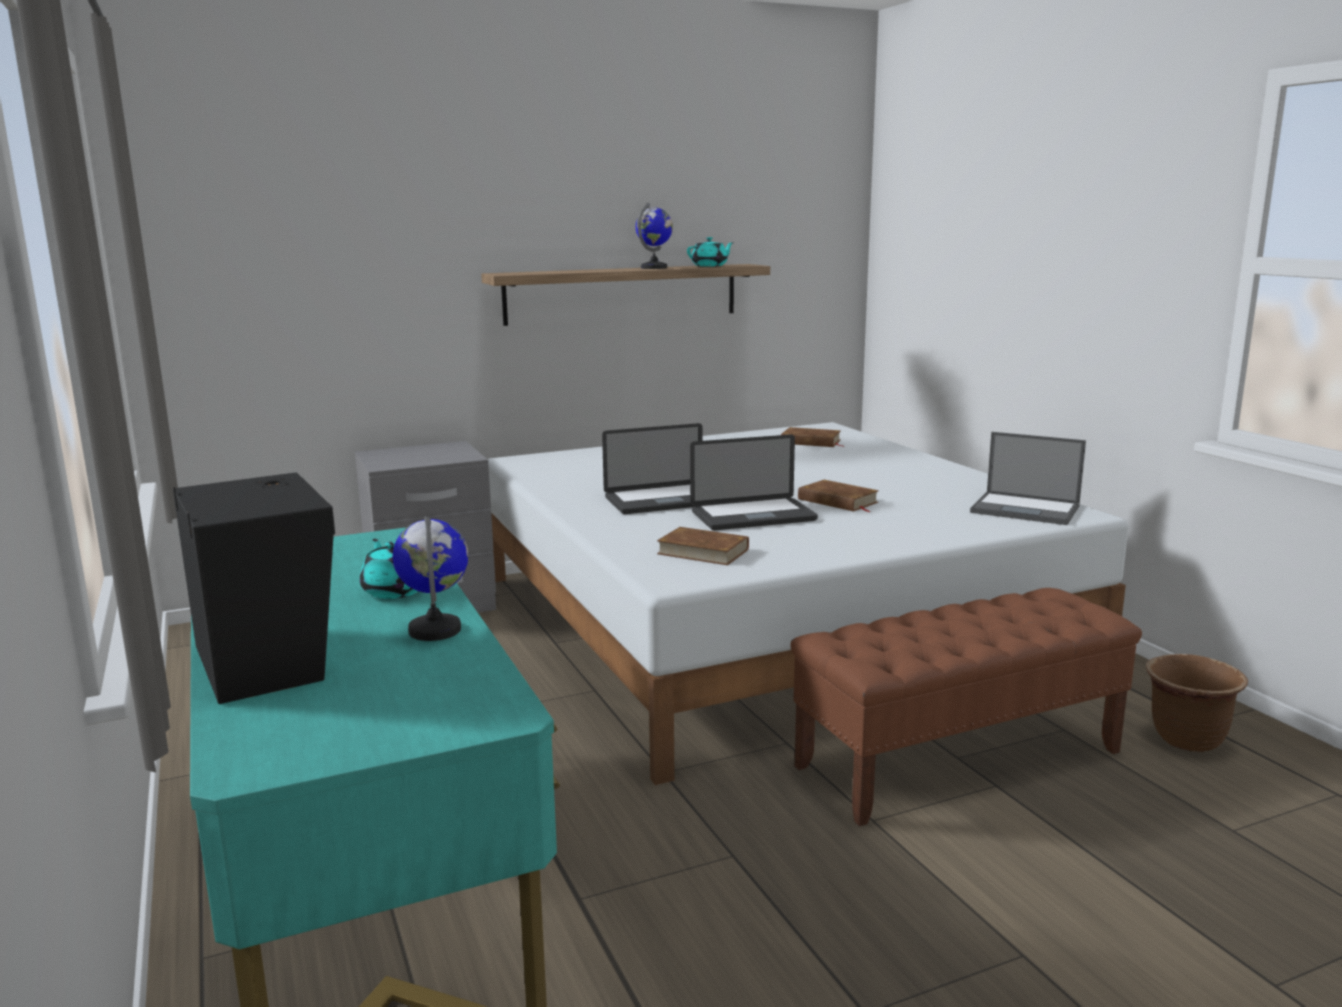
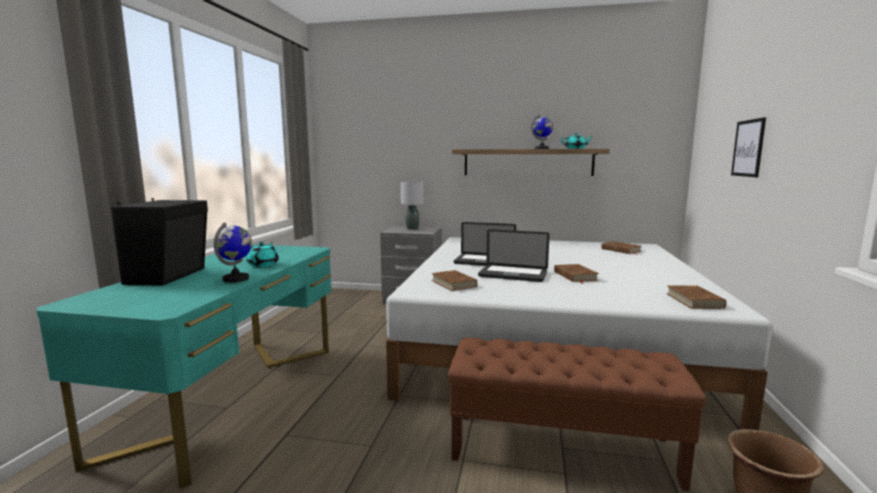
camera: 35 degrees right, 5 degrees down
laptop [970,432,1086,525] -> brown book [666,285,726,309]
none -> grey table lamp [401,181,424,230]
none -> picture [731,117,766,177]

